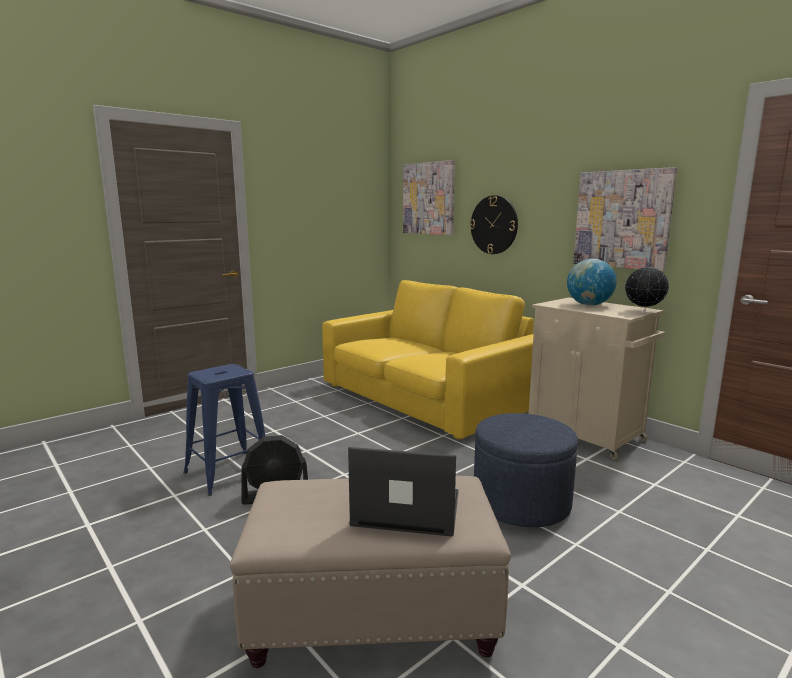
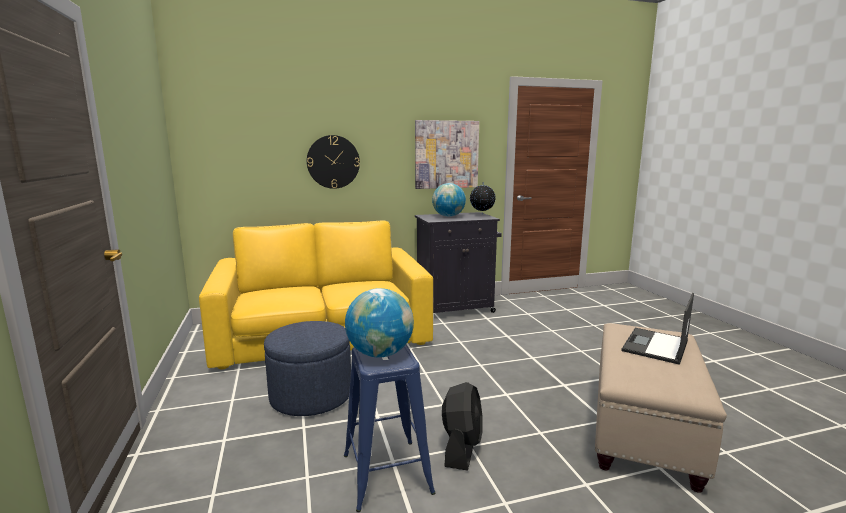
camera: 65 degrees left, 0 degrees up
picture [403,160,455,235] -> none
blue ottoman [474,413,578,527] -> blue ottoman moved to [264,321,351,416]
beige cabinet [529,298,665,460] -> black cabinet [415,212,502,313]
none -> globe [345,288,414,357]

